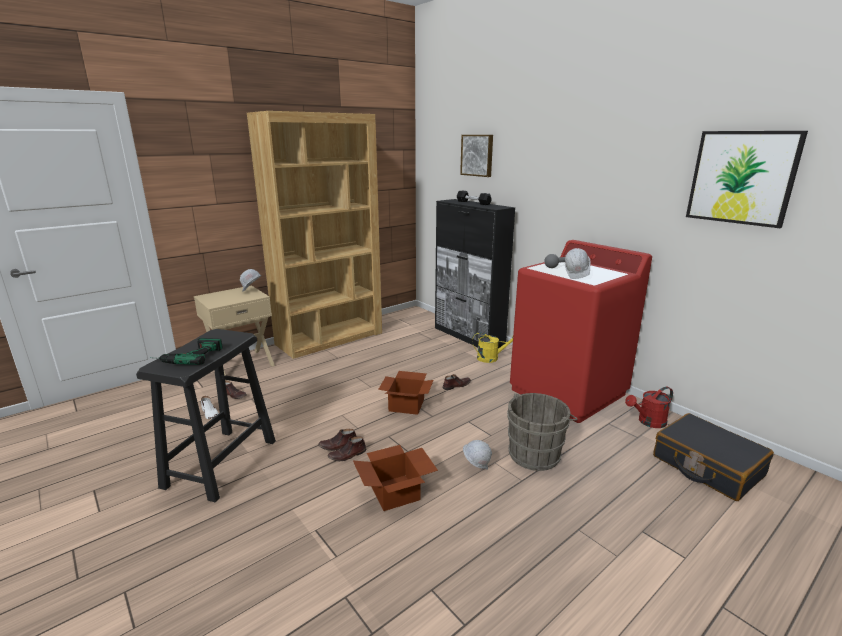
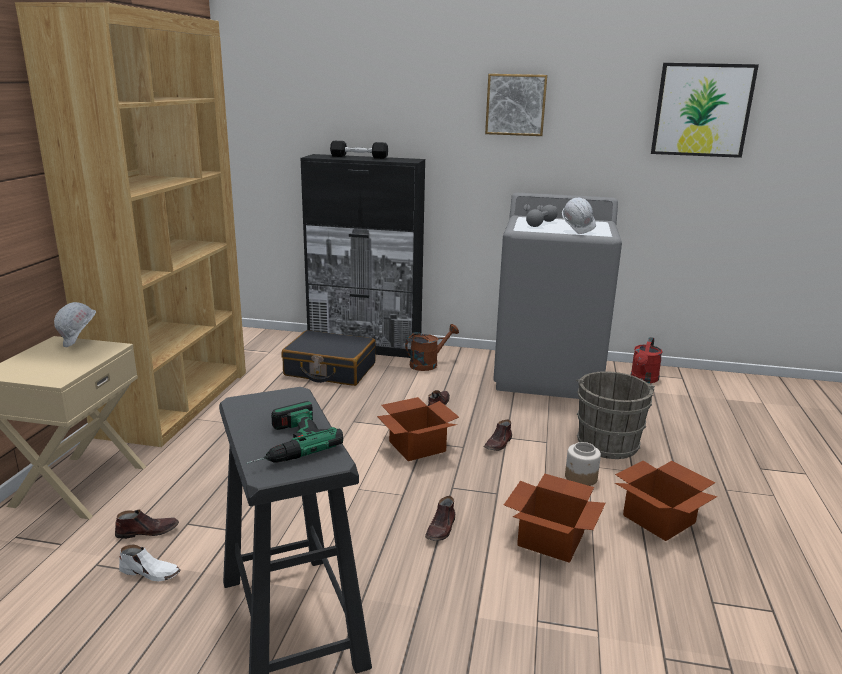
camera: 40 degrees left, 0 degrees up
brown shoe [318,429,357,451] -> brown shoe moved to [484,419,512,451]
picture [460,135,493,177] -> picture moved to [485,74,548,136]
white hard hat [463,440,492,470] -> jar [565,442,601,486]
yellow watering can [472,332,513,363] -> brown watering can [405,324,459,371]
red washing machine [510,240,652,423] -> grey washing machine [493,193,622,399]
black suitcase [653,413,774,501] -> black suitcase moved to [281,330,376,386]
none -> cardboard box [615,461,717,541]

